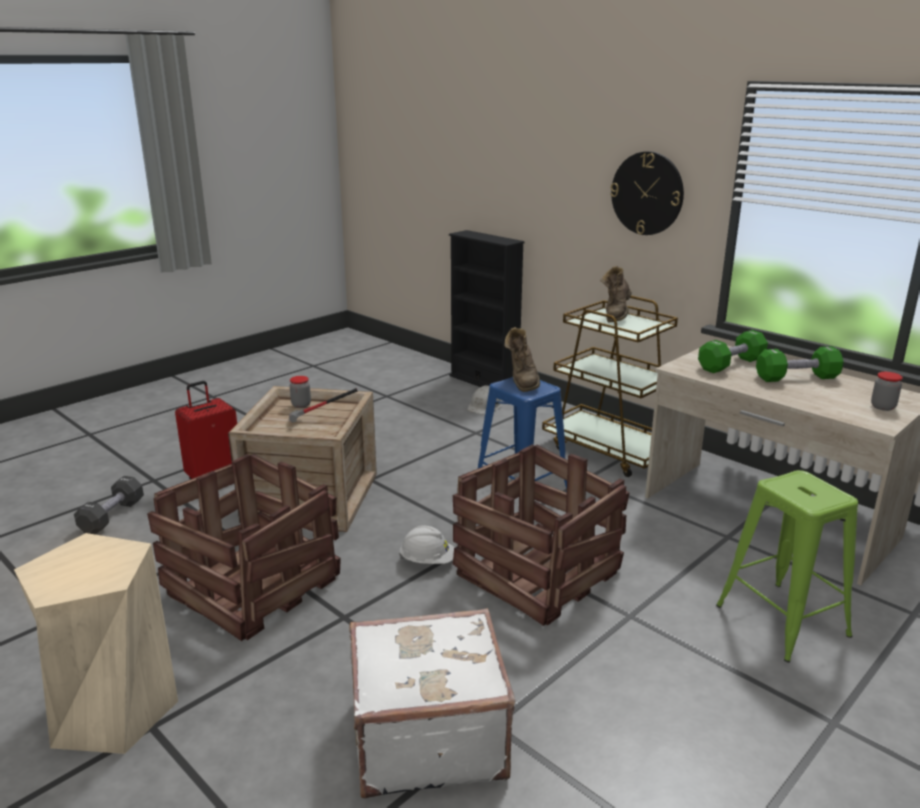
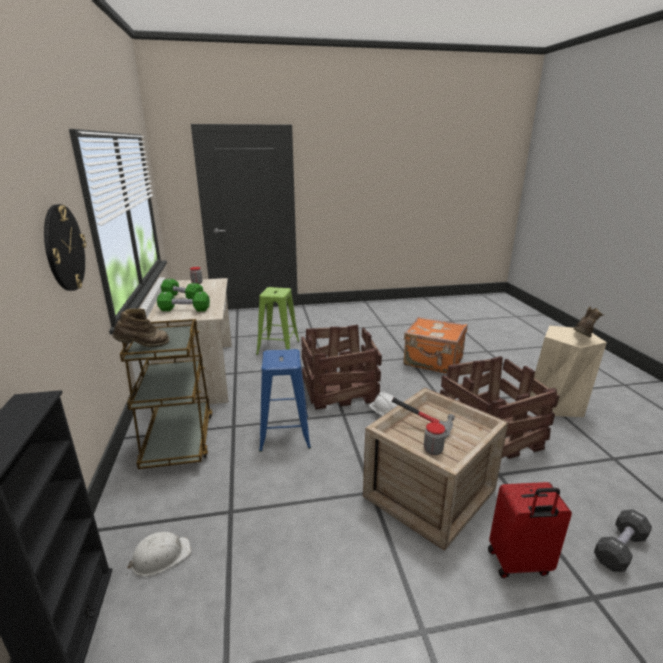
camera: 145 degrees left, 0 degrees up
white suitcase [349,608,515,798] -> orange suitcase [403,317,467,374]
brown boot [504,327,540,392] -> brown boot moved to [573,307,605,338]

